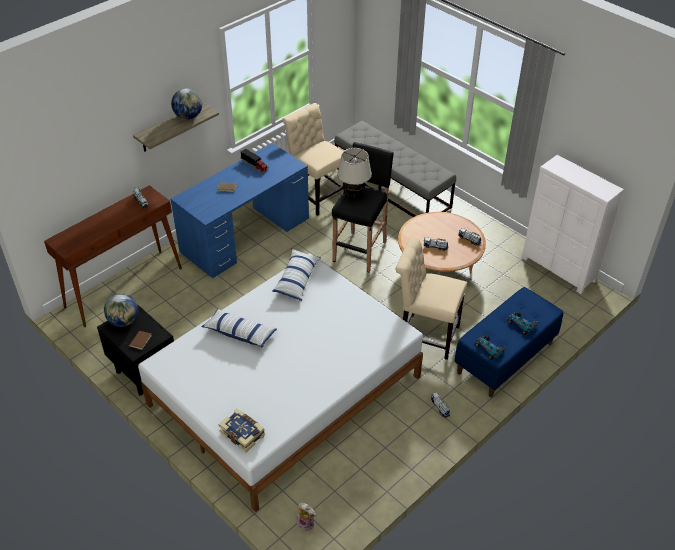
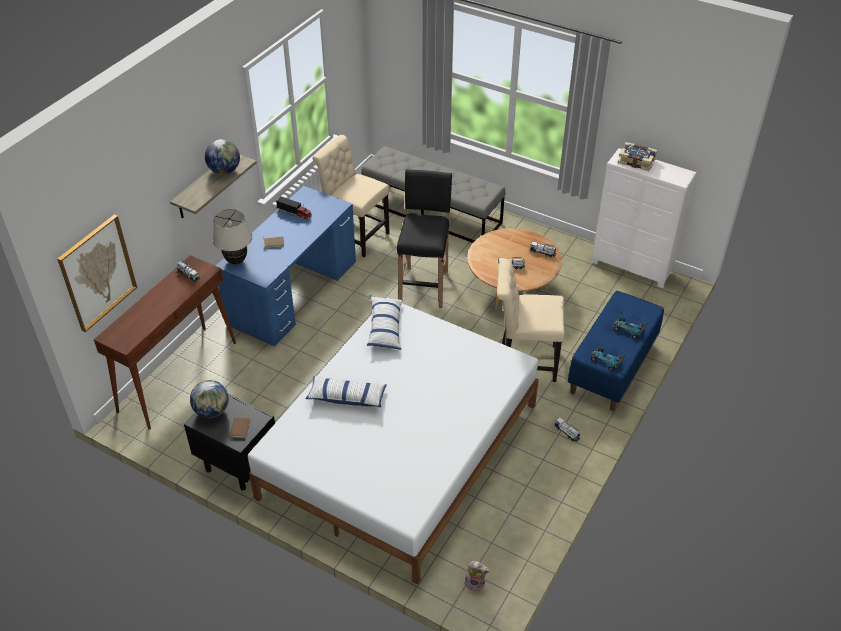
camera: 15 degrees left, 0 degrees up
book [218,409,265,452] -> book moved to [618,142,657,171]
beige table lamp [337,148,372,197] -> beige table lamp moved to [213,209,252,264]
none -> picture [57,214,137,332]

